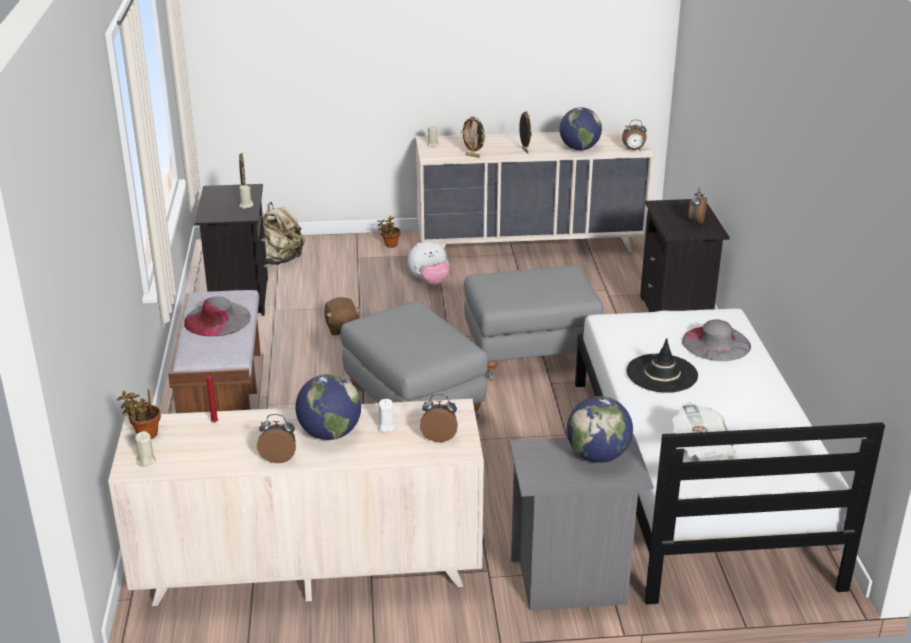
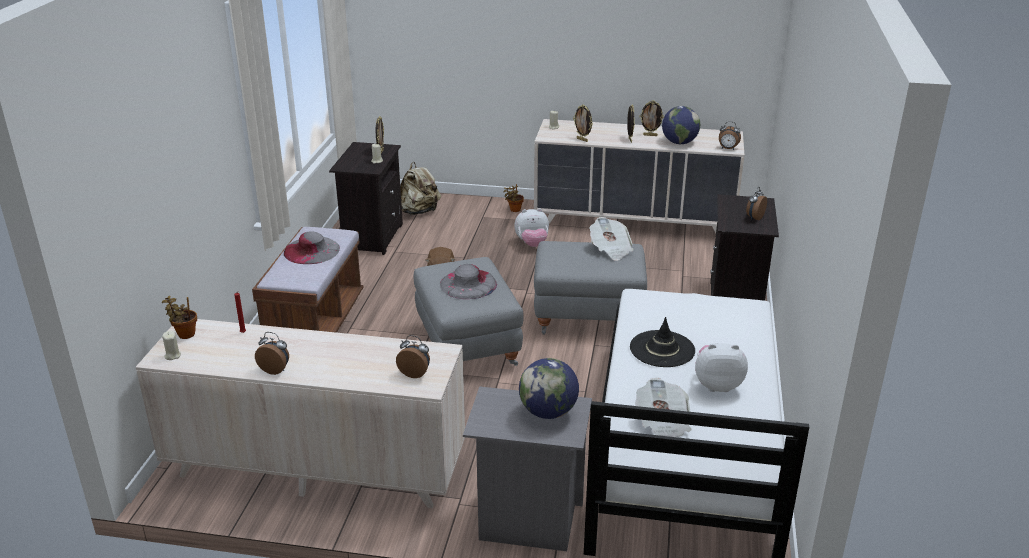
camera: 15 degrees right, 0 degrees up
globe [295,374,361,440] -> none
white candle [377,399,395,432] -> none
grey hat [682,319,751,361] -> grey hat moved to [440,264,497,299]
none -> newspaper [589,217,634,261]
none -> picture frame [640,101,664,136]
none -> plush toy [695,343,748,392]

